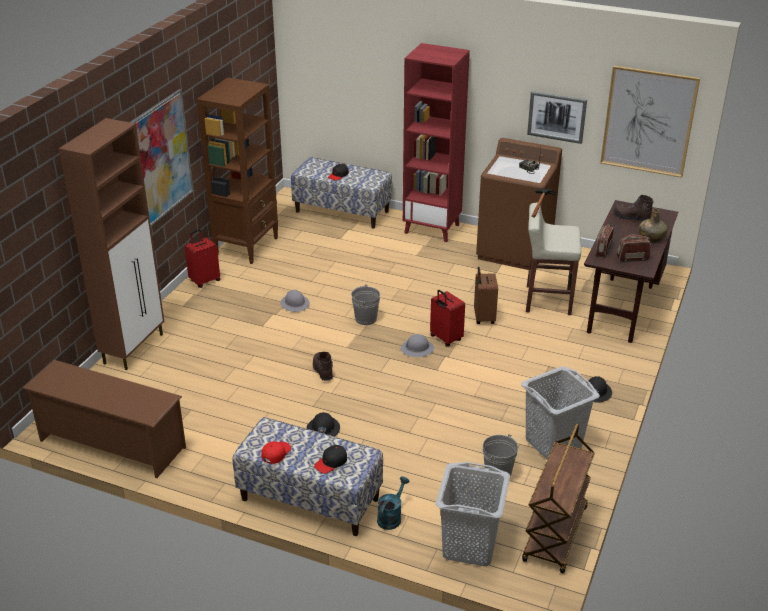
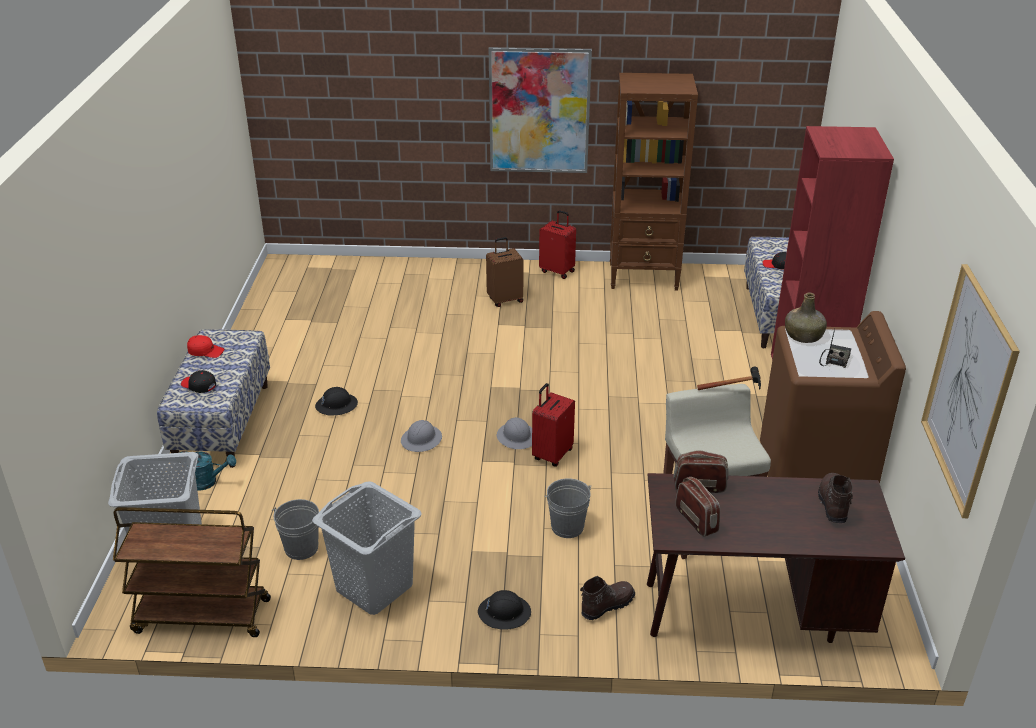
camera: 70 degrees right, 0 degrees up
brown shoe rack [22,360,186,478] -> none
brown cabinet [59,118,164,370] -> none
grey hard hat [280,290,310,312] -> grey hard hat moved to [401,420,442,452]
brown boot [313,352,333,381] -> brown boot moved to [580,576,635,620]
grey bucket [351,284,380,325] -> grey bucket moved to [544,478,591,538]
brown suitcase [474,267,498,324] -> brown suitcase moved to [486,237,523,307]
picture [527,91,587,144] -> none
green bottle [639,208,668,243] -> green bottle moved to [785,292,827,343]

